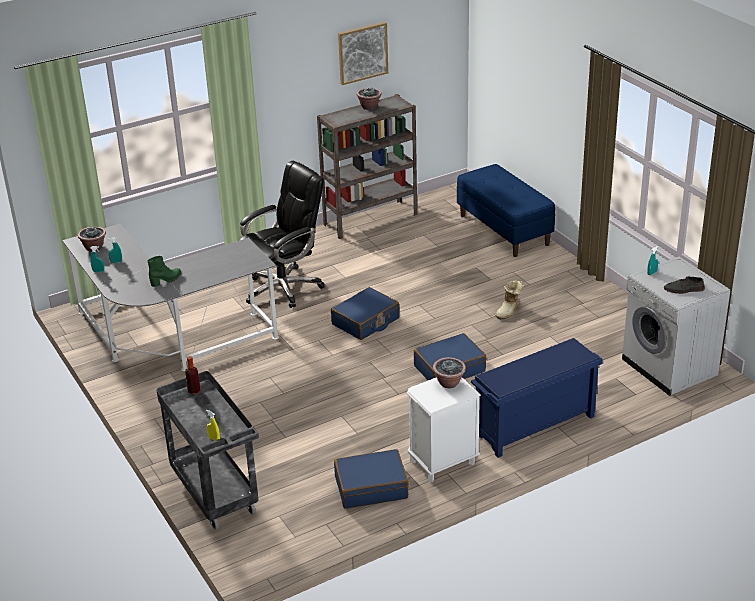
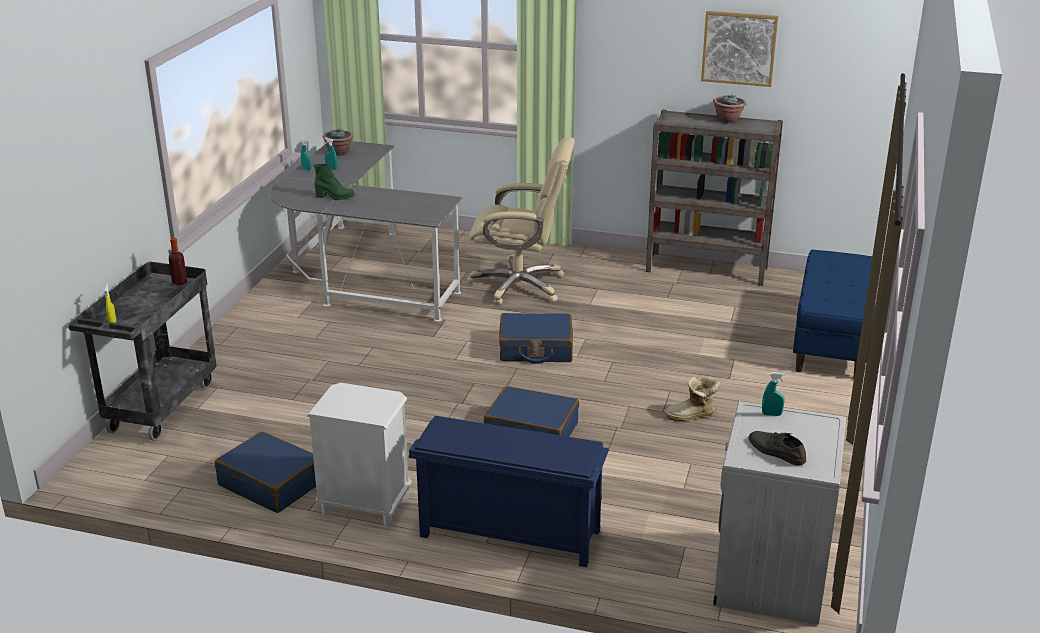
camera: 45 degrees right, 5 degrees down
black office chair [238,161,325,308] -> beige office chair [467,137,575,305]
potted plant [433,357,466,388] -> none

